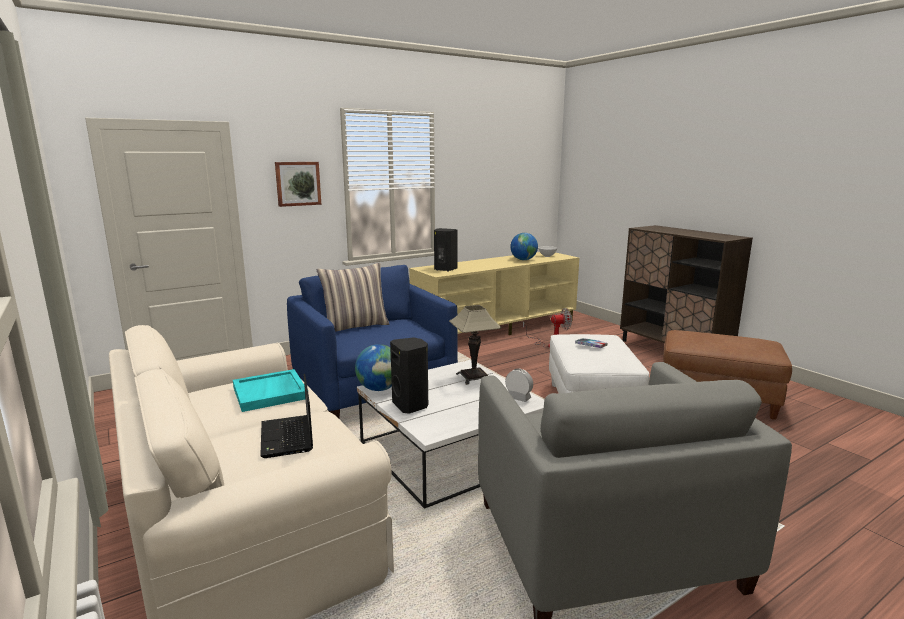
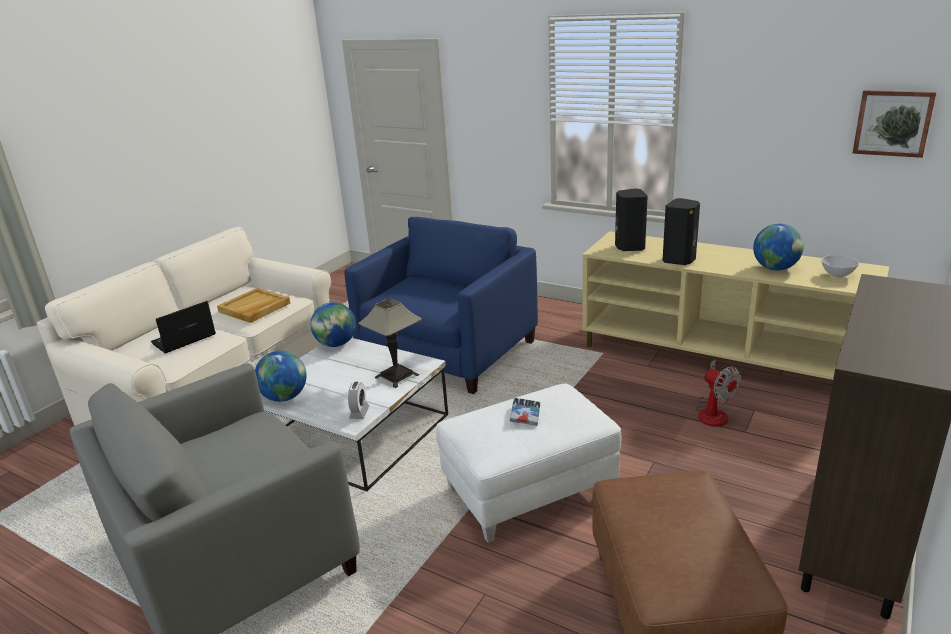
camera: 65 degrees right, 10 degrees up
turquoise tray [233,369,305,412] -> beige tray [217,288,291,323]
picture [275,162,321,207] -> picture moved to [852,90,936,158]
pillow [317,263,389,332] -> none
black speaker [390,337,428,414] -> black speaker moved to [662,198,700,265]
none -> globe [255,351,307,402]

